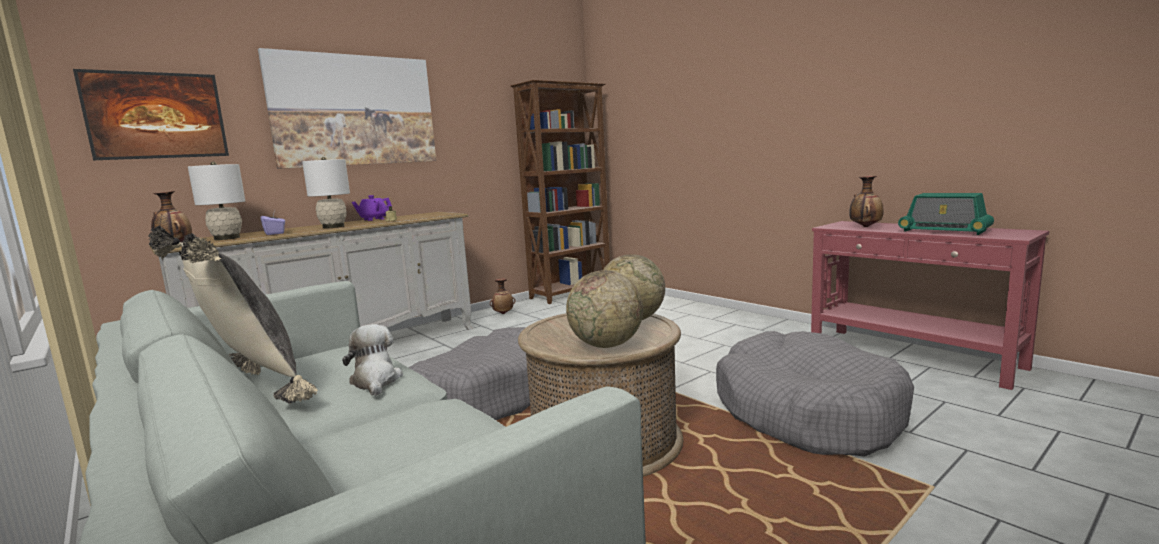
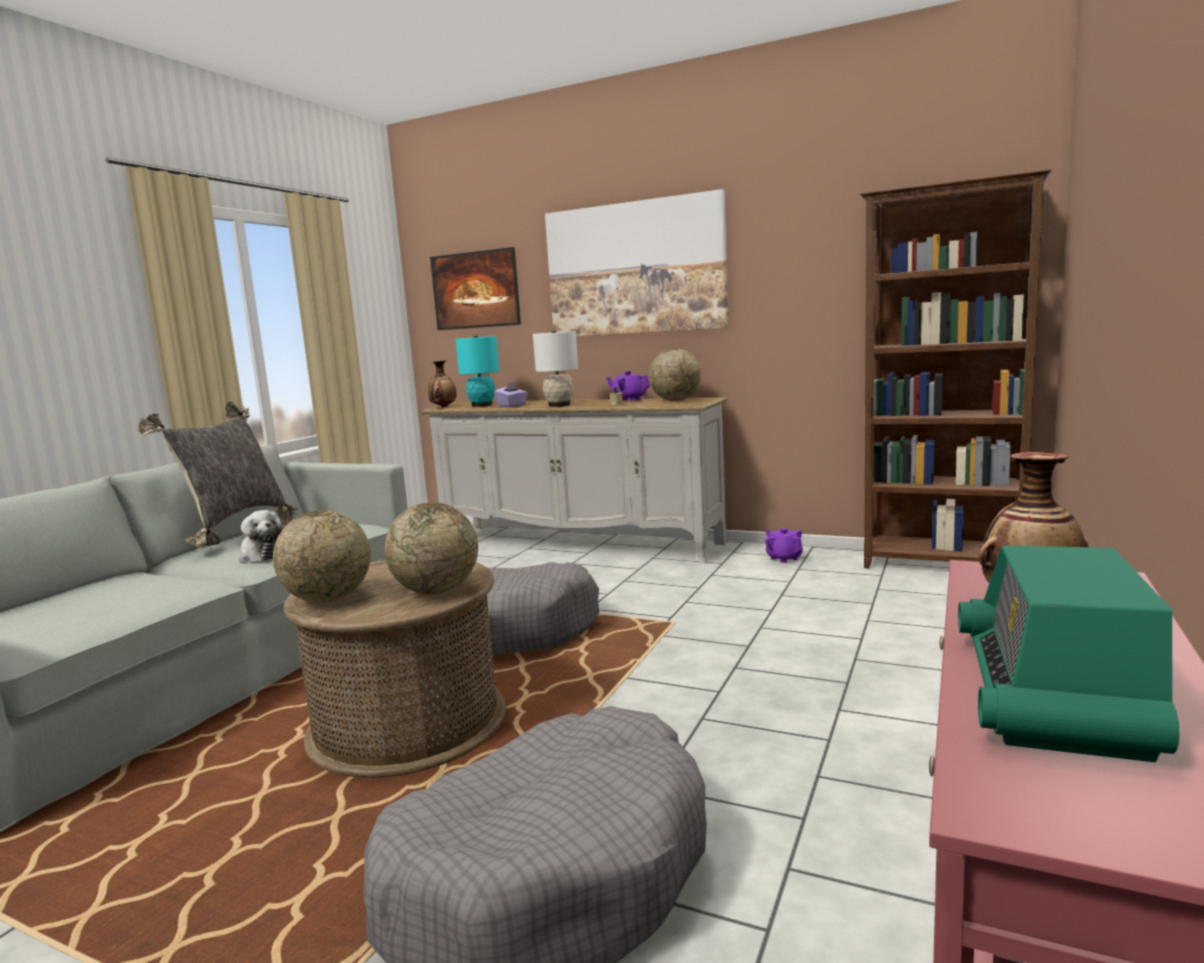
camera: 65 degrees right, 0 degrees up
white table lamp [188,162,245,240] -> turquoise table lamp [456,334,499,407]
plush toy [342,324,403,396] -> plush toy turned 90 degrees clockwise [239,510,284,562]
vase [490,279,515,314] -> purple teapot [765,528,803,563]
none -> globe [649,348,701,401]

